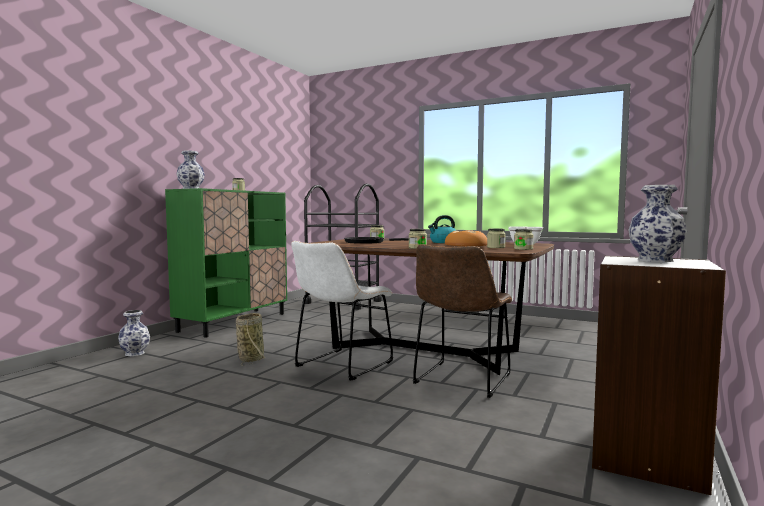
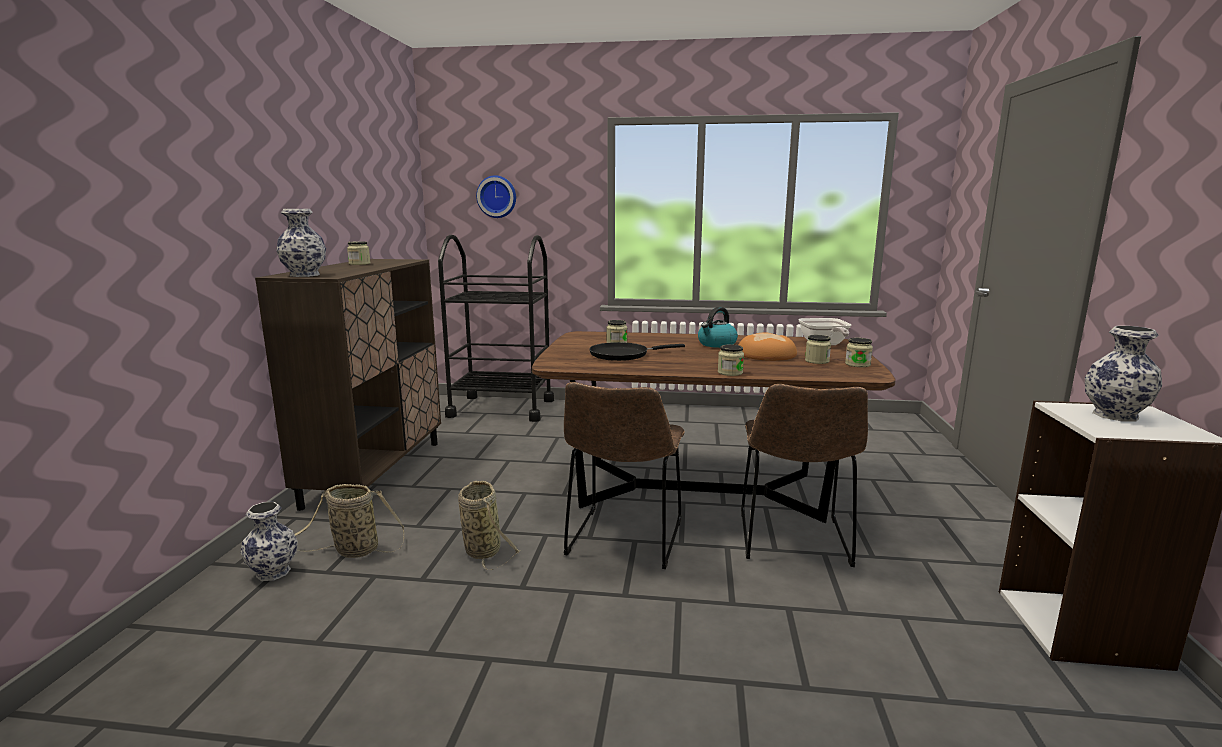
camera: 20 degrees left, 10 degrees up
green cabinet [165,188,287,338] -> brown cabinet [255,259,441,511]
white chair [291,241,393,380] -> brown chair [564,382,685,569]
none -> basket [295,484,404,558]
none -> wall clock [476,175,516,218]

